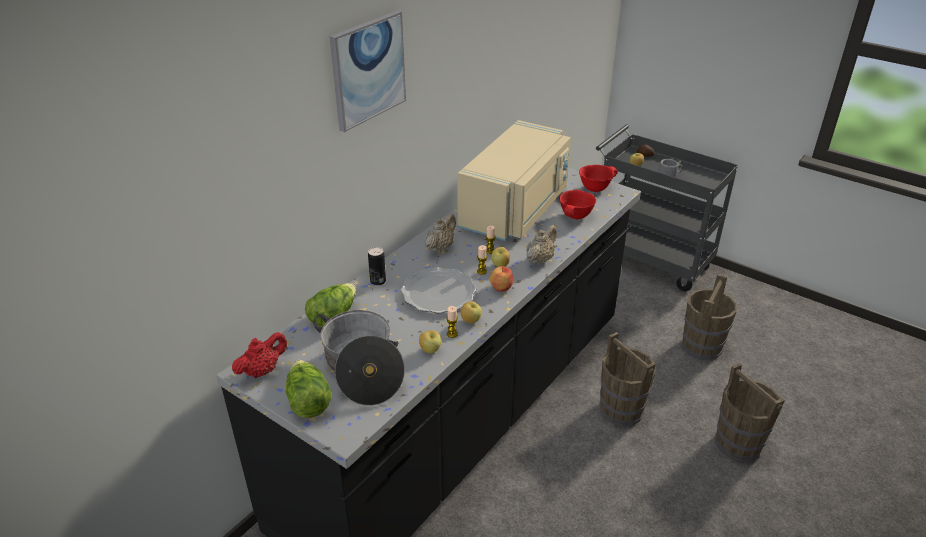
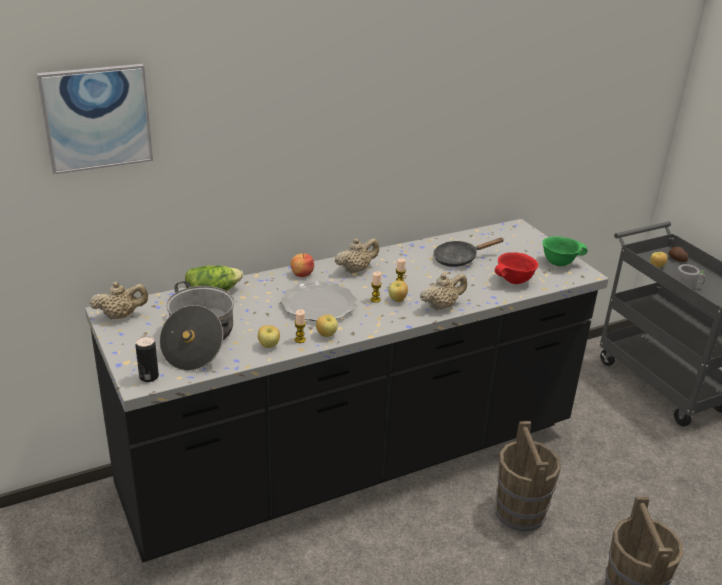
camera: 25 degrees right, 5 degrees down
red teapot [232,332,287,378] -> beige teapot [89,281,148,319]
lettuce [286,360,331,418] -> none
picture [330,11,406,132] -> picture moved to [37,64,153,174]
can [368,247,386,285] -> can moved to [135,336,159,382]
beige microwave [457,120,571,241] -> black frying pan [433,238,504,267]
apple [490,266,513,292] -> apple moved to [290,253,314,277]
red bowl [579,165,618,192] -> green bowl [543,236,587,266]
brown bucket [681,274,737,360] -> none

